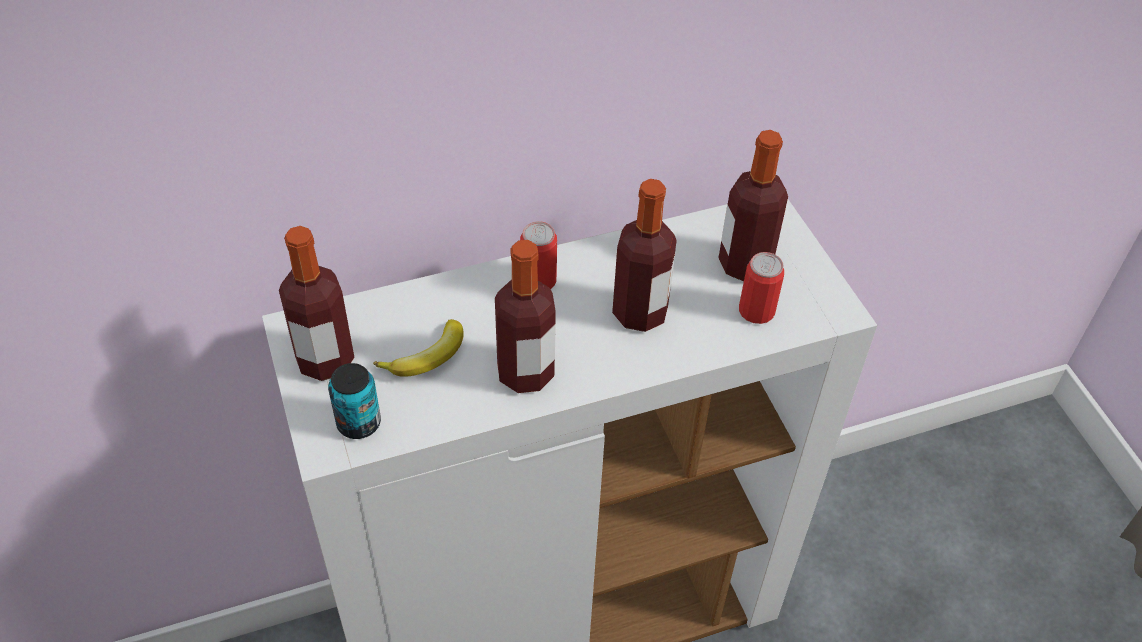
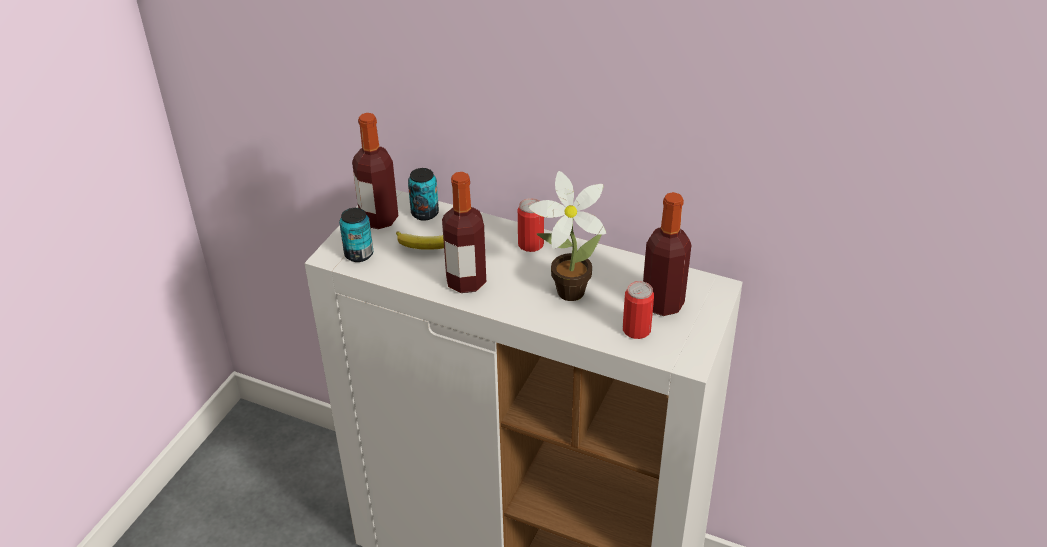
camera: 45 degrees right, 10 degrees down
bottle [612,179,677,332] -> potted plant [529,171,606,301]
none -> can [408,168,439,221]

